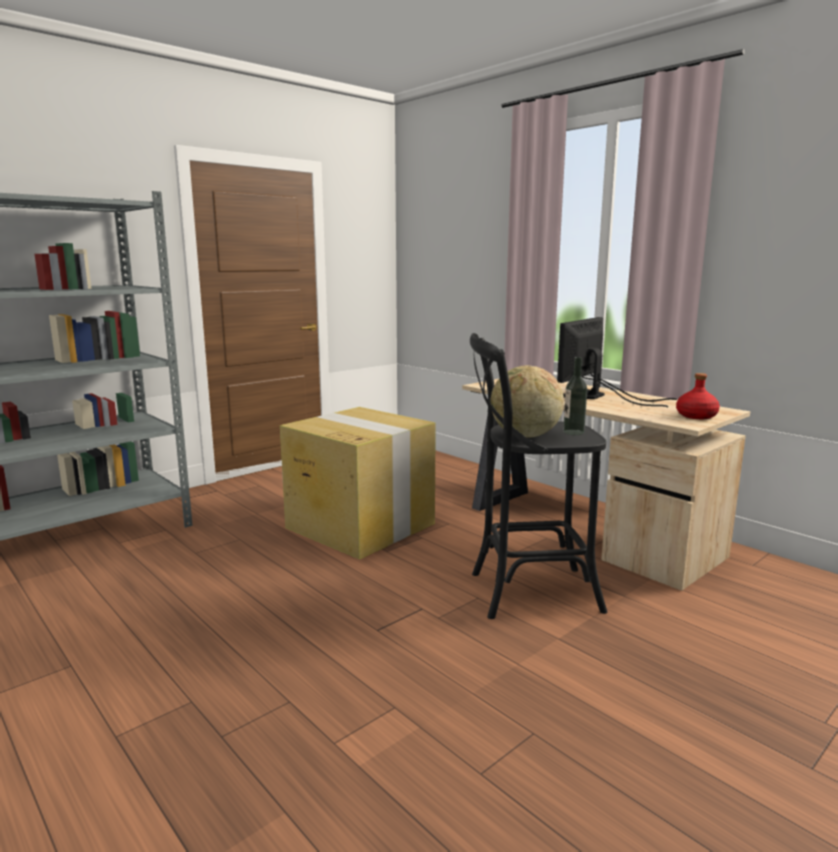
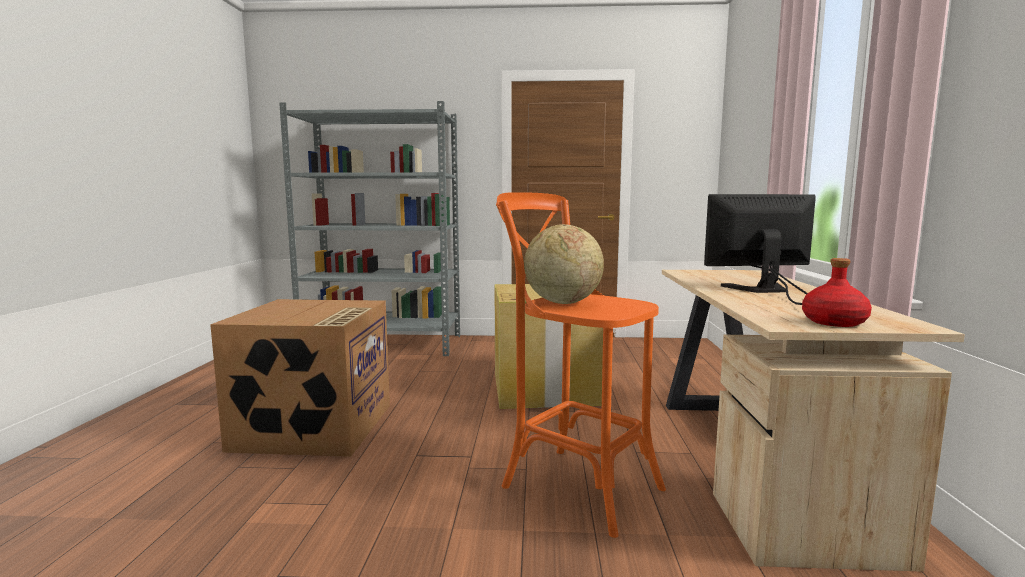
camera: 45 degrees right, 5 degrees down
black stool [470,333,608,619] -> orange stool [496,192,666,538]
bottle [563,357,587,435] -> none
none -> cardboard box [210,299,390,457]

